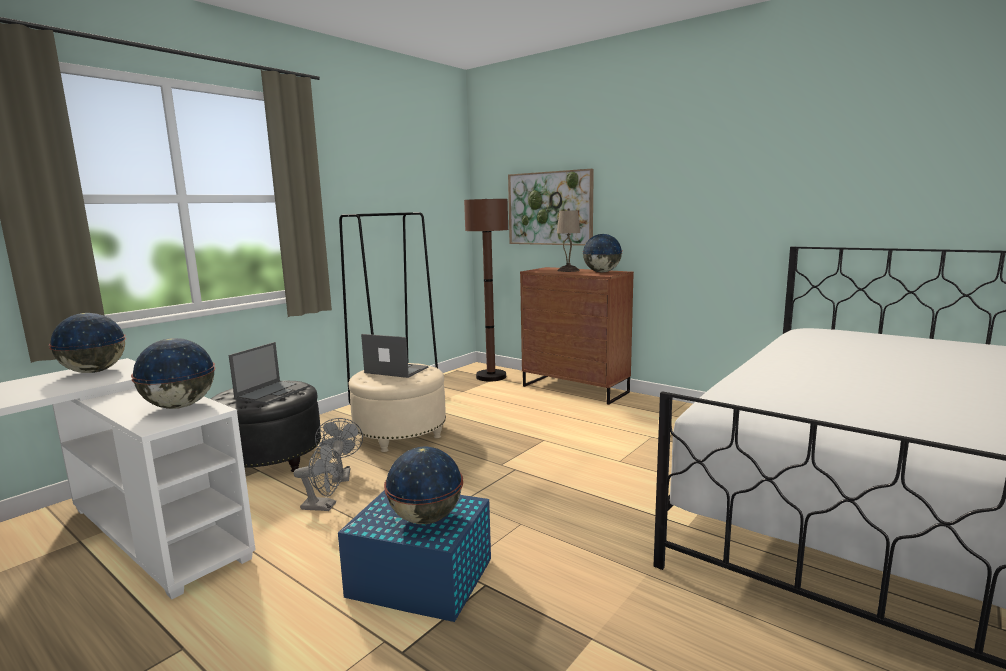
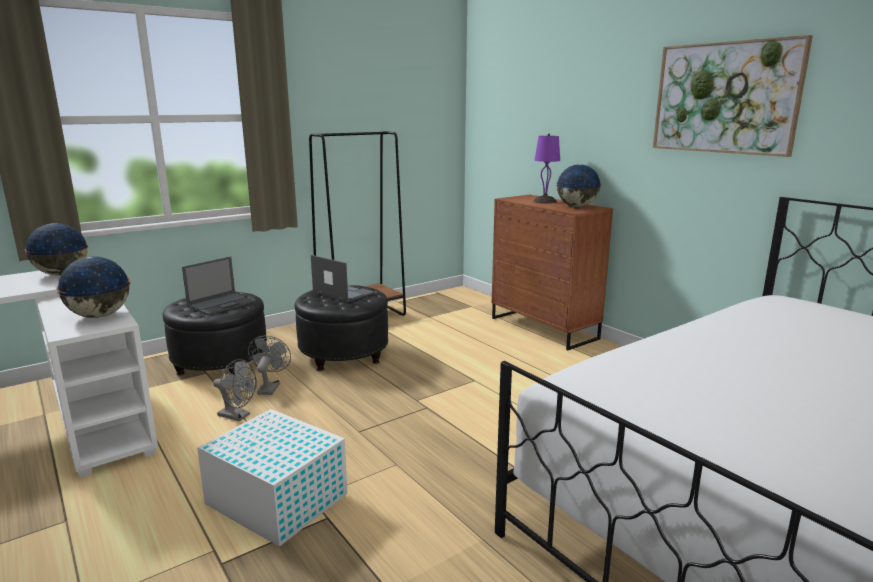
camera: 15 degrees right, 5 degrees up
blue storage box [338,491,491,622] -> white storage box [197,409,347,547]
beige ottoman [349,363,446,452] -> black ottoman [295,285,388,371]
globe [384,446,463,524] -> none
brown floor lamp [464,199,508,381] -> none
picture [508,169,594,246] -> picture moved to [653,35,813,157]
beige table lamp [557,208,580,272] -> purple table lamp [533,134,560,204]

